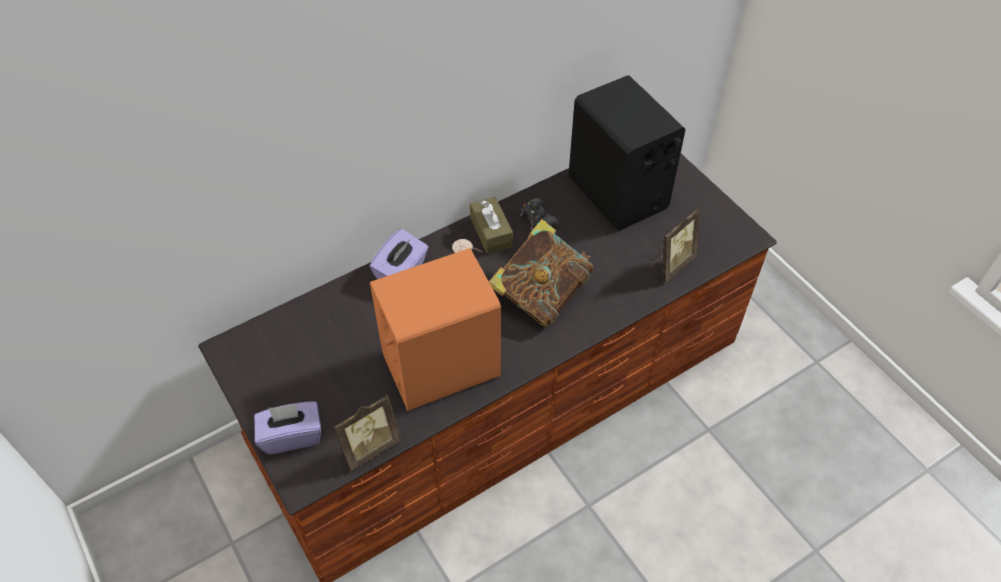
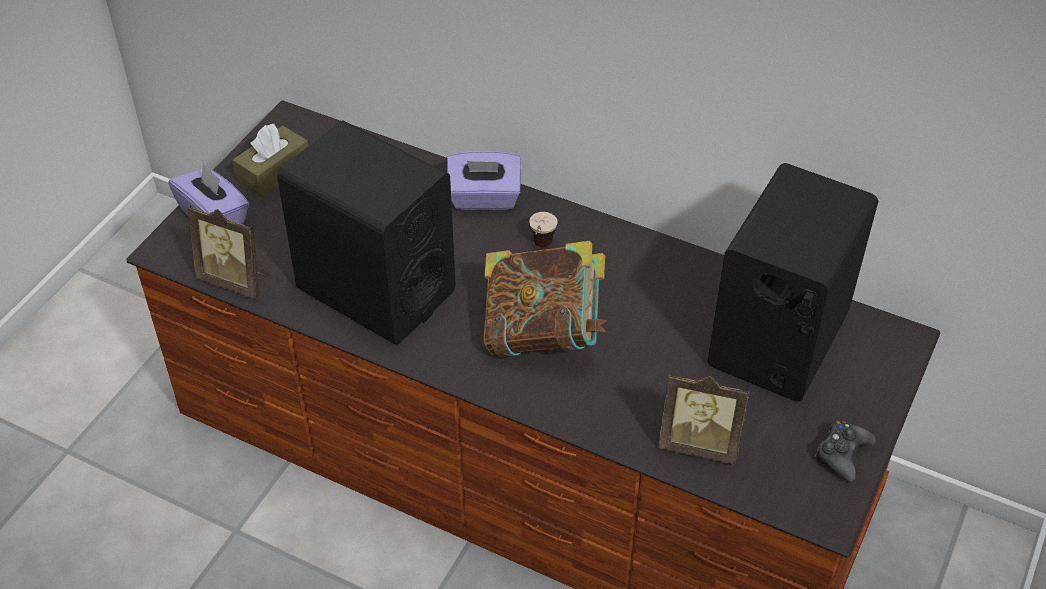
camera: 60 degrees right, 5 degrees down
orange speaker [370,248,501,411] -> black speaker [277,120,456,345]
brown tissue box [470,197,513,254] -> brown tissue box moved to [232,124,308,198]
black game controller [520,198,559,230] -> black game controller moved to [814,421,876,482]

